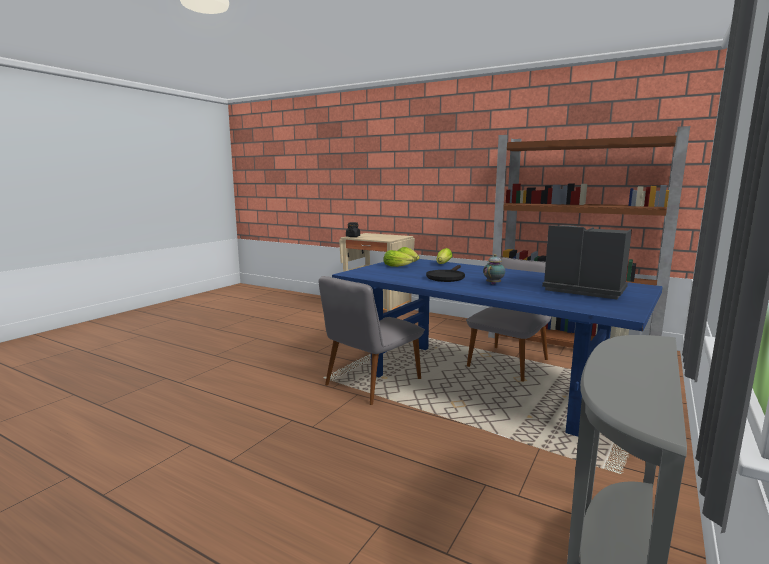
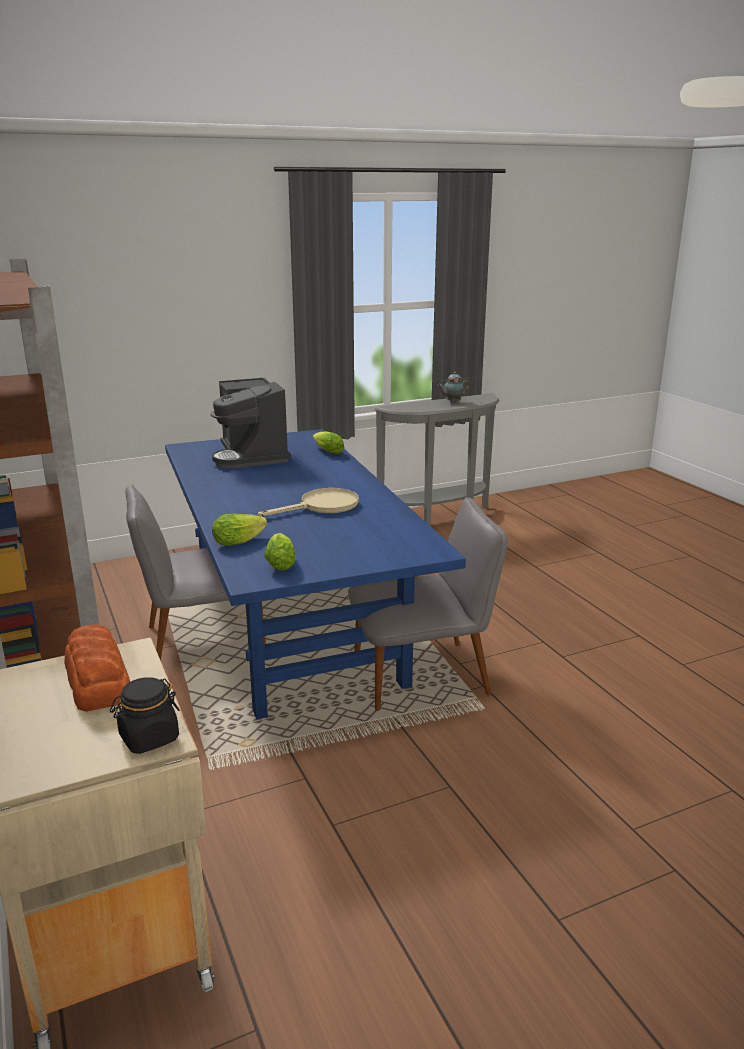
camera: 145 degrees left, 10 degrees up
lettuce [383,250,414,267] -> lettuce moved to [313,431,344,454]
black frying pan [426,265,465,282] -> beige frying pan [258,488,359,517]
teapot [483,254,505,285] -> teapot moved to [437,372,470,402]
none -> bread [64,624,130,712]

